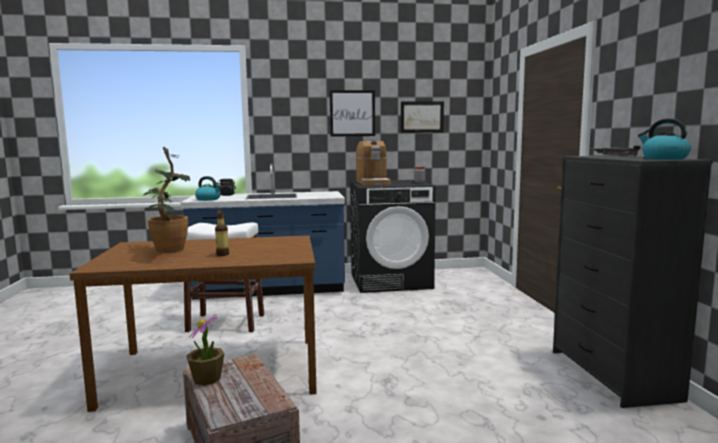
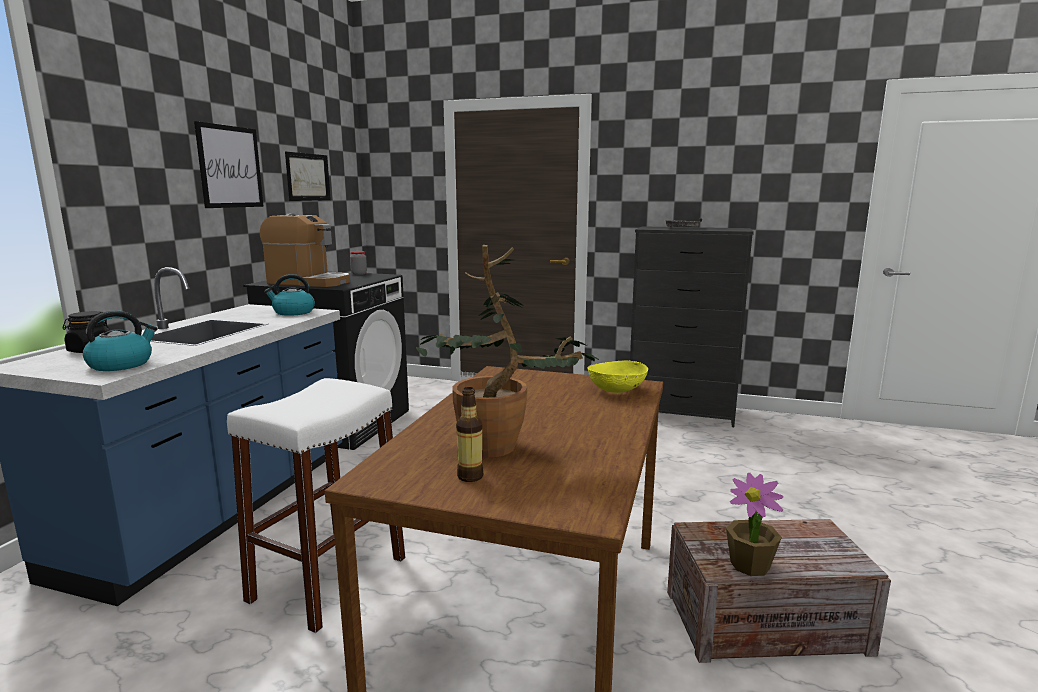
camera: 65 degrees left, 5 degrees up
bottle [215,210,229,256] -> bottle moved to [456,387,483,482]
kettle [638,118,691,159] -> kettle moved to [264,274,315,316]
none -> yellow bowl [587,360,648,393]

